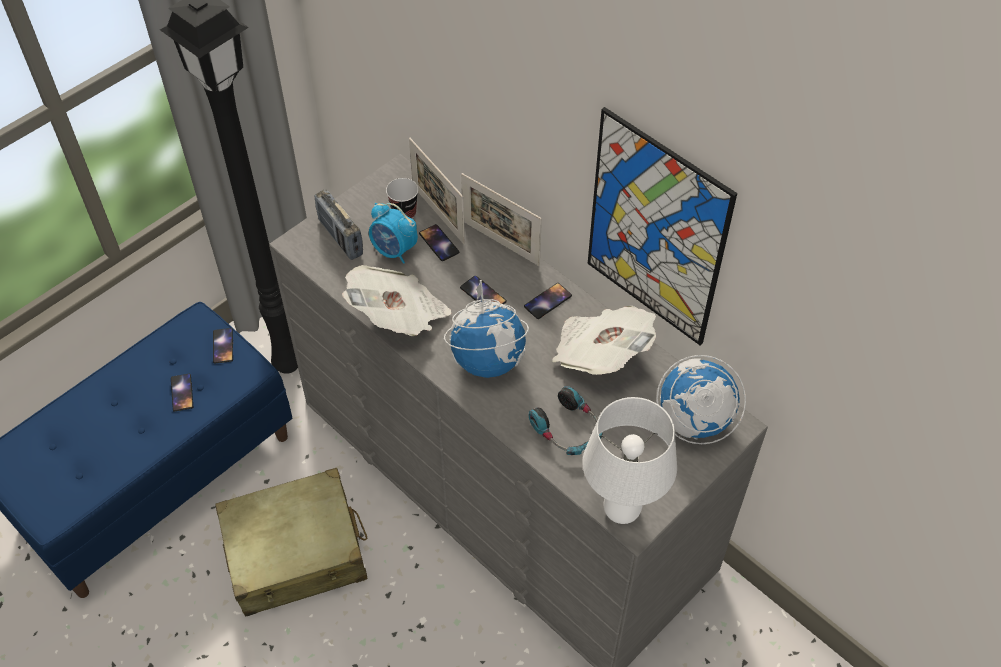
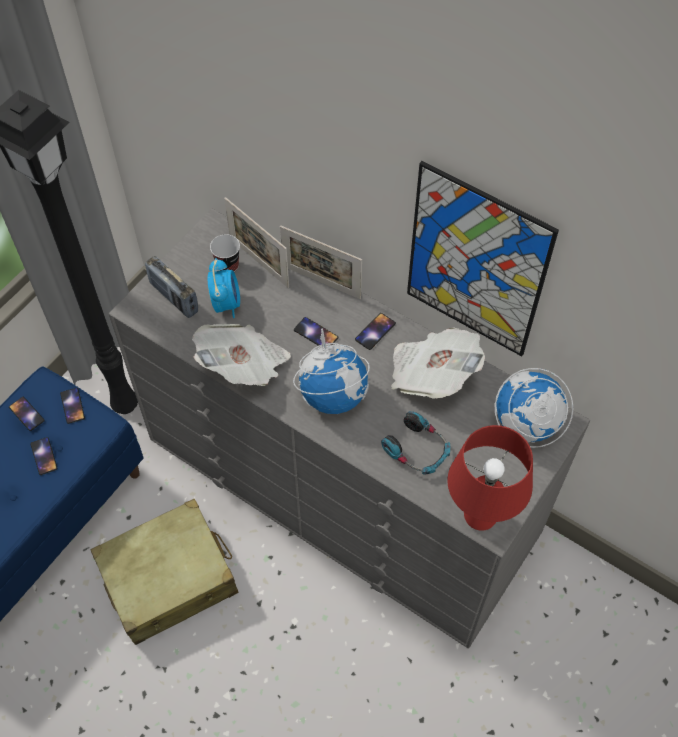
camera: 10 degrees left, 5 degrees up
alarm clock [369,203,418,264] -> alarm clock turned 120 degrees counterclockwise [208,258,240,318]
phone [419,224,459,261] -> phone moved to [9,397,45,431]
white table lamp [582,397,677,524] -> red table lamp [448,425,533,531]

